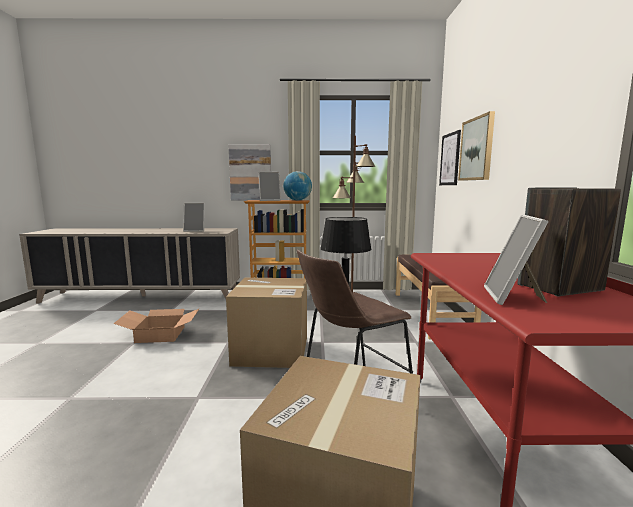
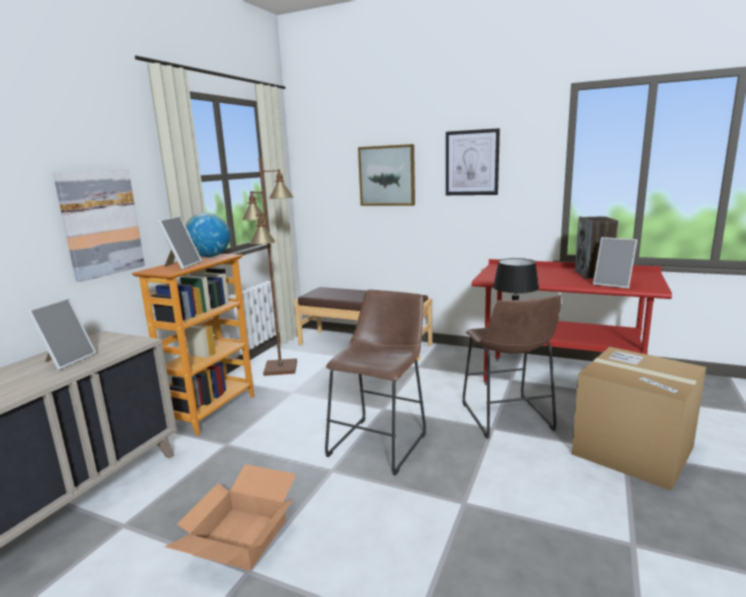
camera: 65 degrees left, 5 degrees up
cardboard box [226,278,307,368] -> brown stool [325,290,426,476]
picture [439,130,461,185] -> picture moved to [446,128,500,195]

